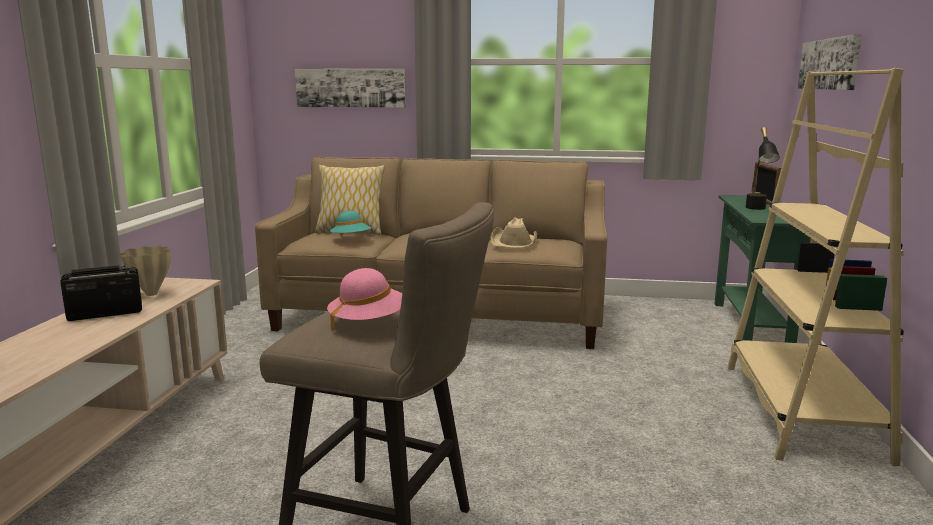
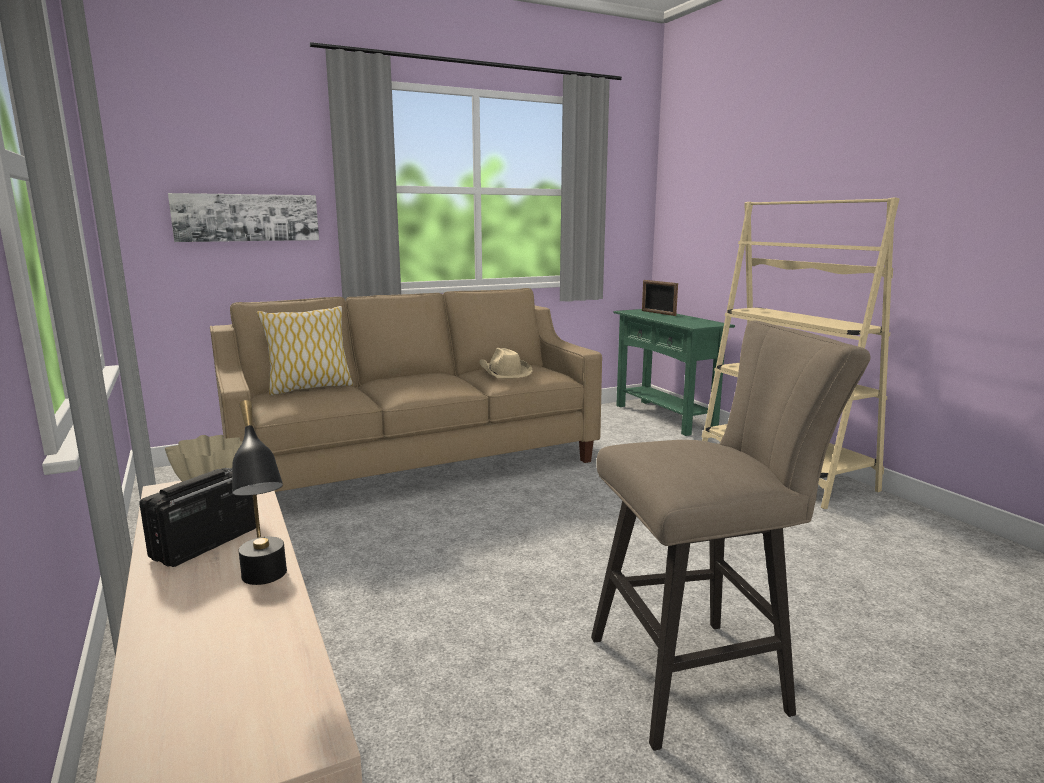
camera: 35 degrees left, 0 degrees up
pink hat [327,268,402,332] -> none
turquoise hat [330,211,371,236] -> none
black table lamp [745,127,780,210] -> black table lamp moved to [232,400,287,585]
picture [798,34,862,90] -> none

